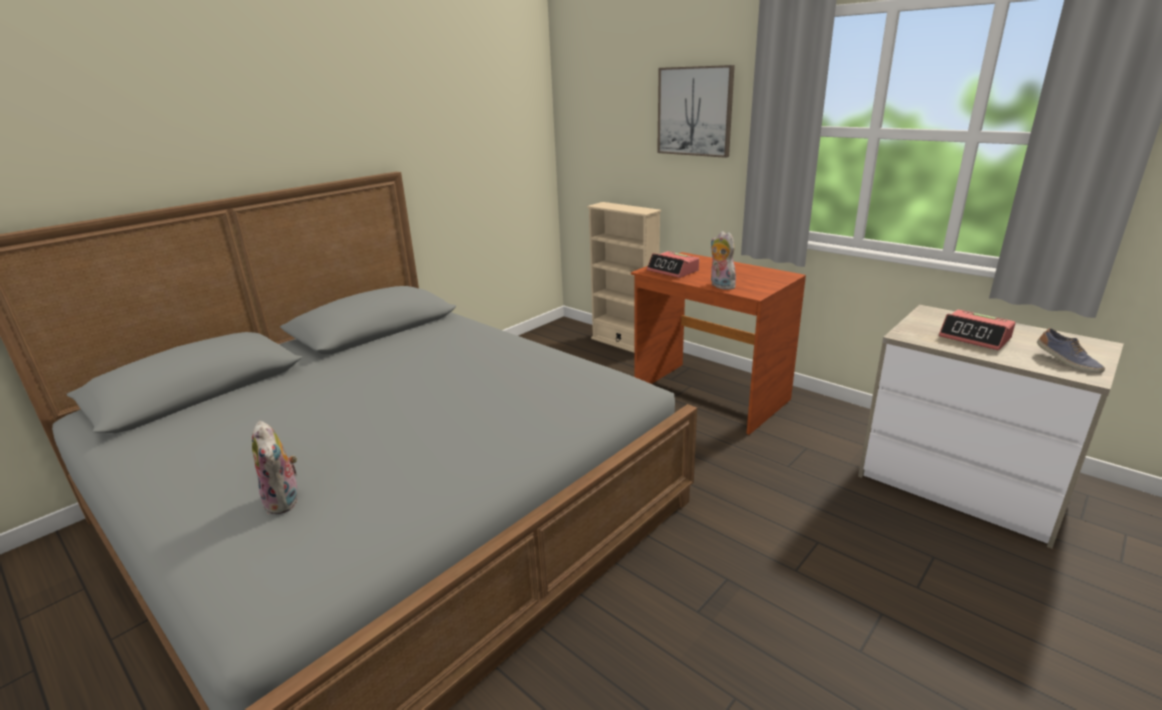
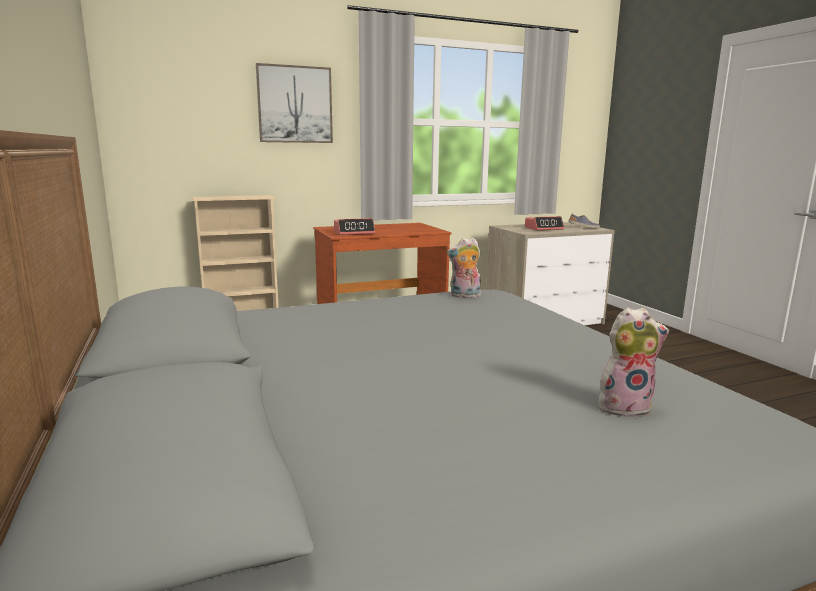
camera: 65 degrees left, 10 degrees down
plush toy [710,231,736,290] -> plush toy moved to [447,238,481,298]

